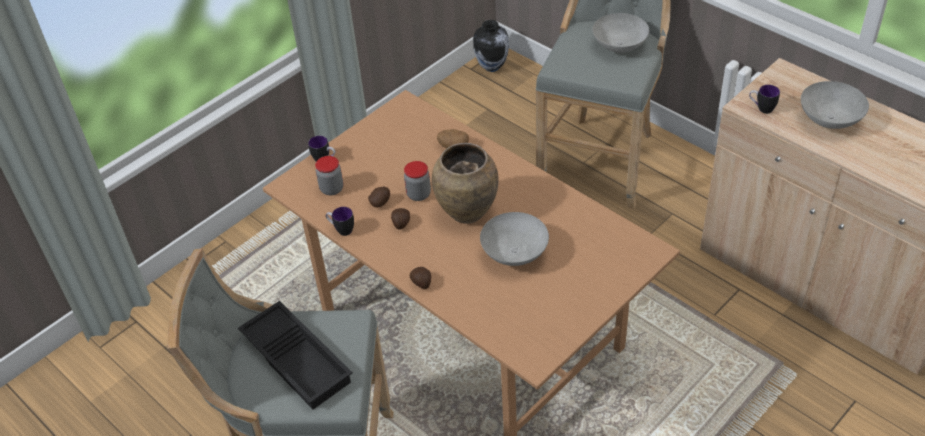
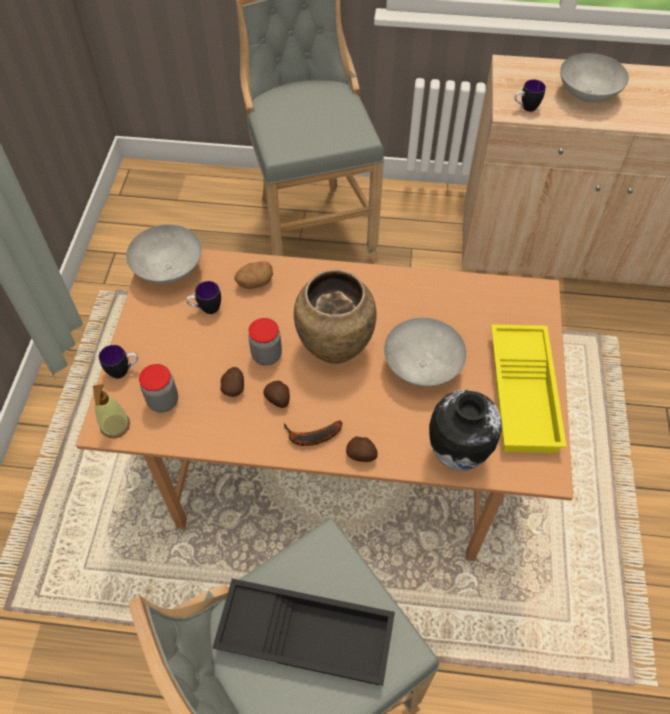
camera: 40 degrees left, 10 degrees up
mug [326,207,354,236] -> mug moved to [186,281,221,314]
vase [473,20,509,72] -> vase moved to [429,390,502,471]
grey bowl [592,13,649,53] -> grey bowl moved to [126,224,202,284]
none -> soap dispenser [93,384,130,438]
none -> banana [284,421,342,446]
none -> yellow tray [491,324,567,453]

